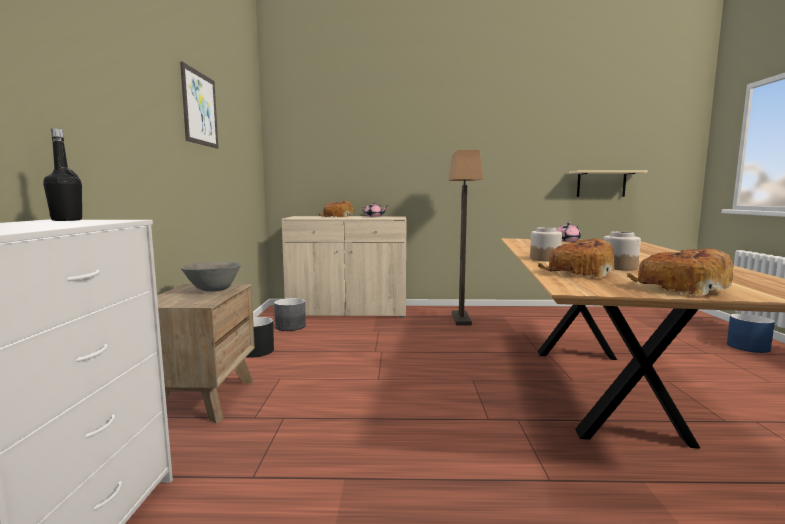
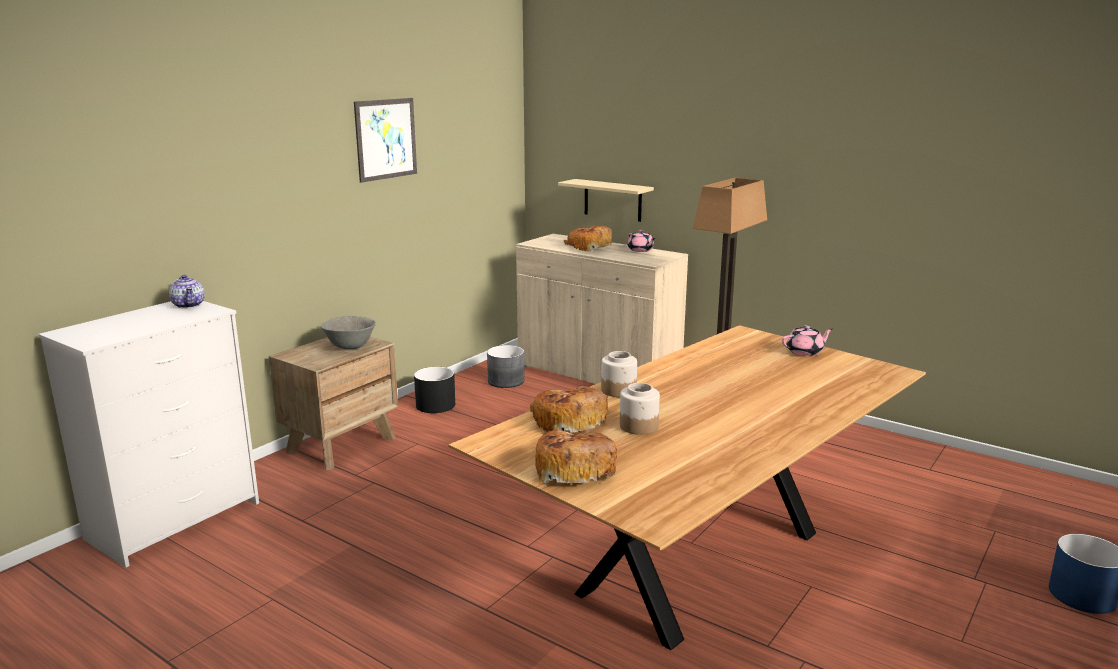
camera: 35 degrees right, 10 degrees up
black bottle [43,128,82,221] -> teapot [169,275,205,309]
beige shelf [569,170,648,197] -> beige shelf moved to [558,179,654,222]

